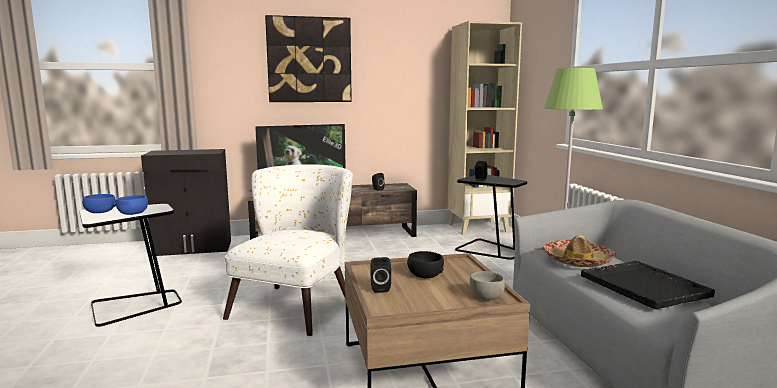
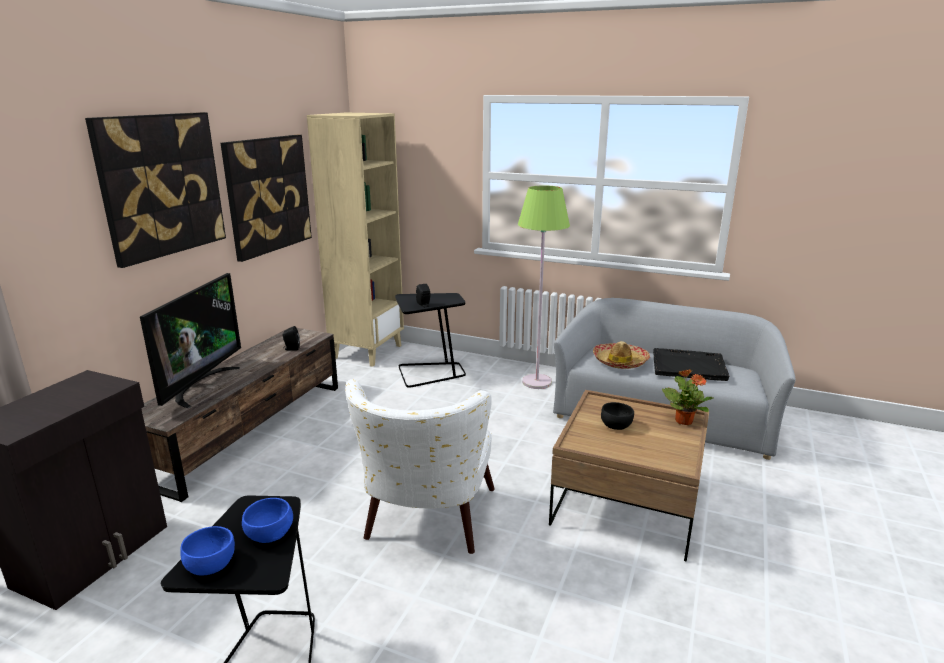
camera: 55 degrees left, 10 degrees up
white armchair [223,164,353,336] -> white armchair turned 135 degrees counterclockwise [345,379,495,554]
black speaker [370,257,391,293] -> none
grey bowl [470,271,505,300] -> potted plant [662,369,714,425]
none -> picture [221,135,312,262]

